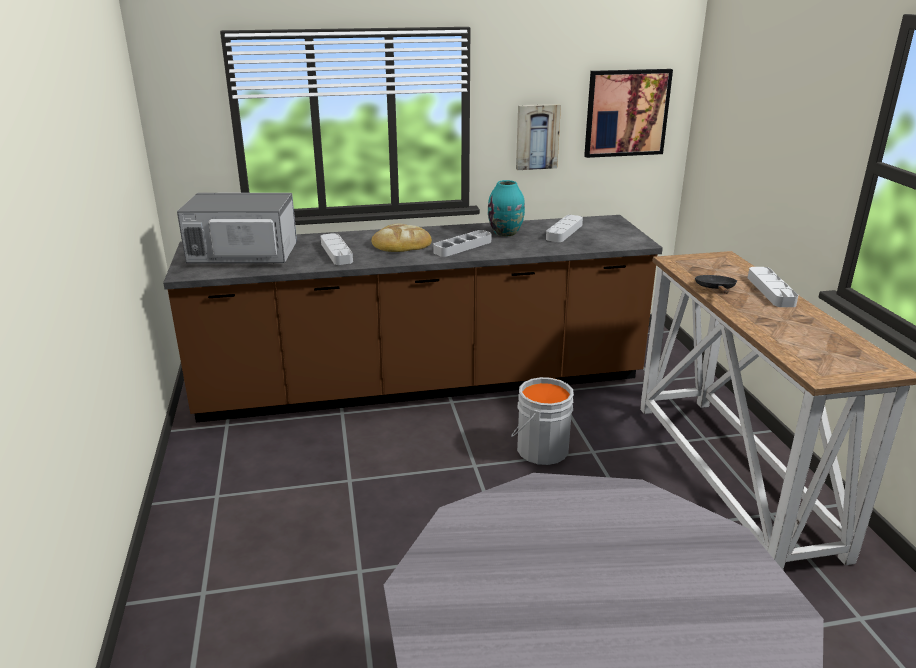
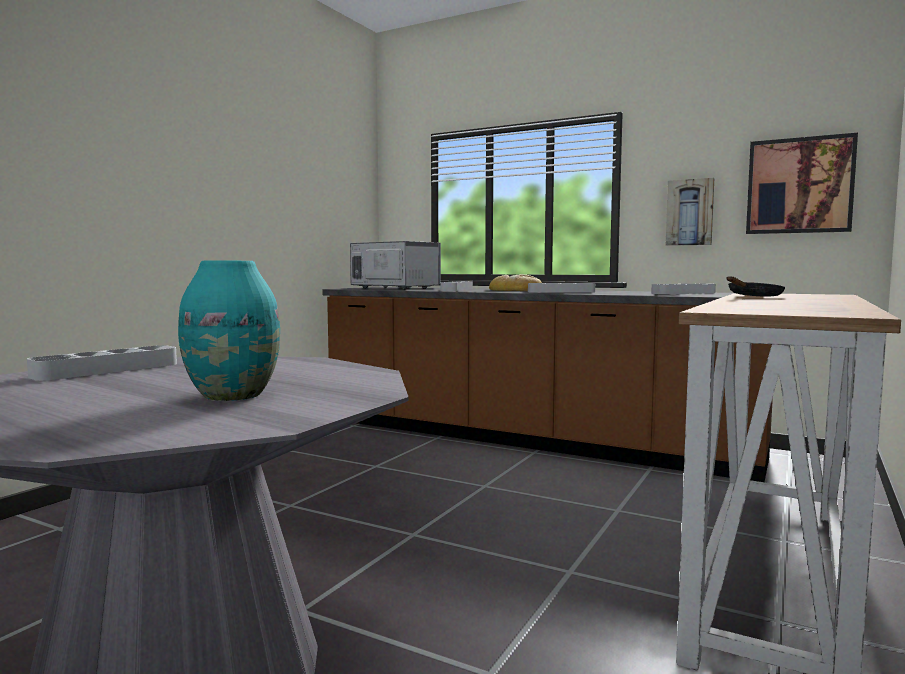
camera: 40 degrees right, 20 degrees down
turquoise vase [488,180,525,237] -> turquoise vase moved to [178,261,280,401]
grey bucket [511,377,574,465] -> none
grey tray [748,267,798,307] -> grey tray moved to [27,345,177,381]

